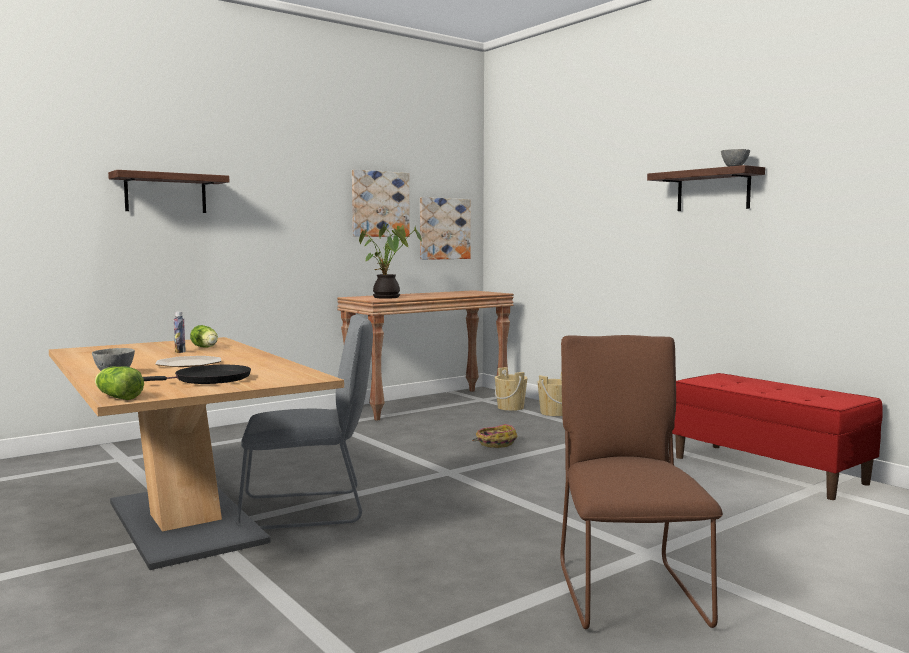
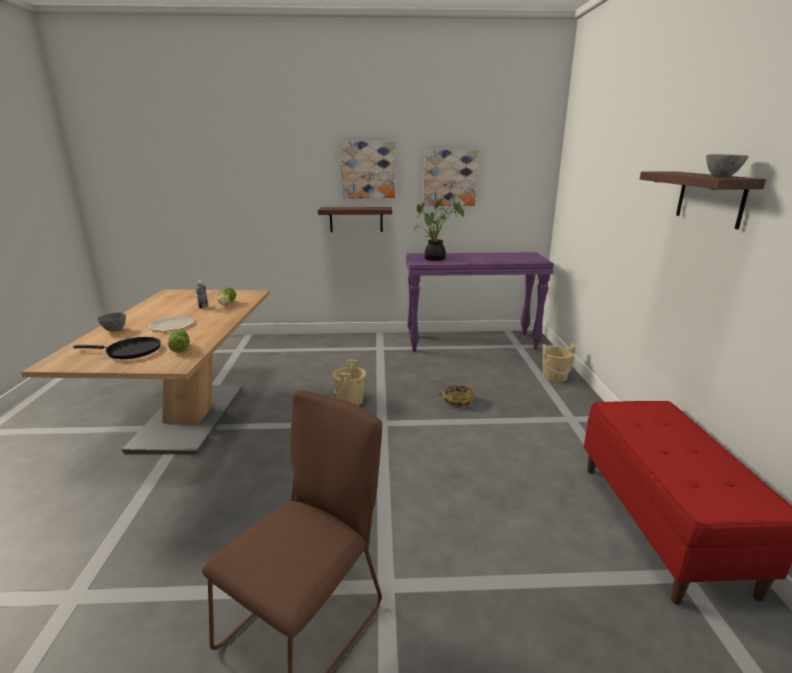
camera: 35 degrees right, 15 degrees up
lettuce [95,366,144,400] -> lettuce moved to [168,329,190,353]
shelf [108,170,229,213] -> shelf moved to [318,207,392,232]
grey chair [237,315,373,529] -> none
brown console table [337,290,514,421] -> purple console table [406,252,554,352]
picture [420,197,471,260] -> picture moved to [340,141,395,198]
beige bucket [495,367,527,411] -> beige bucket moved to [333,360,366,406]

